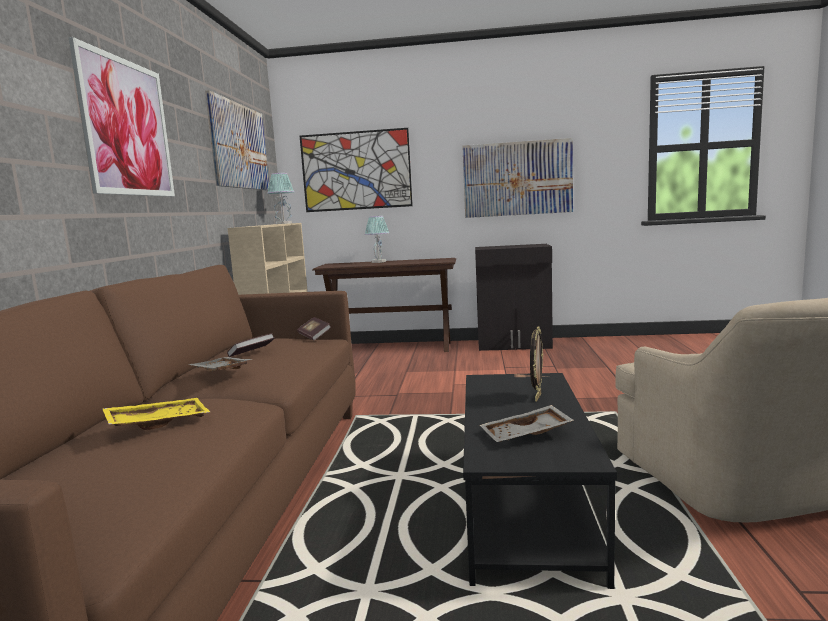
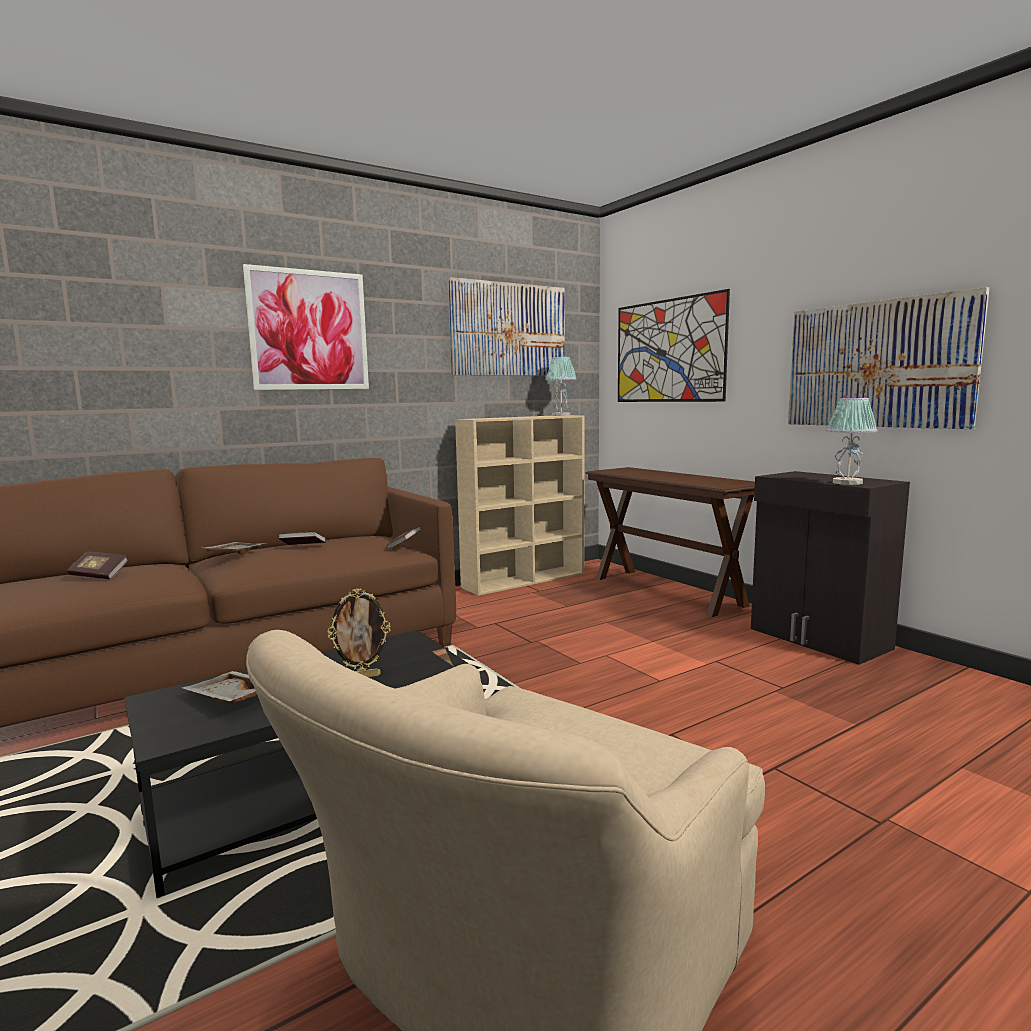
camera: 50 degrees right, 0 degrees up
yellow tray [102,398,210,430] -> book [67,551,128,580]
table lamp [365,216,389,263] -> table lamp moved to [826,398,877,485]

